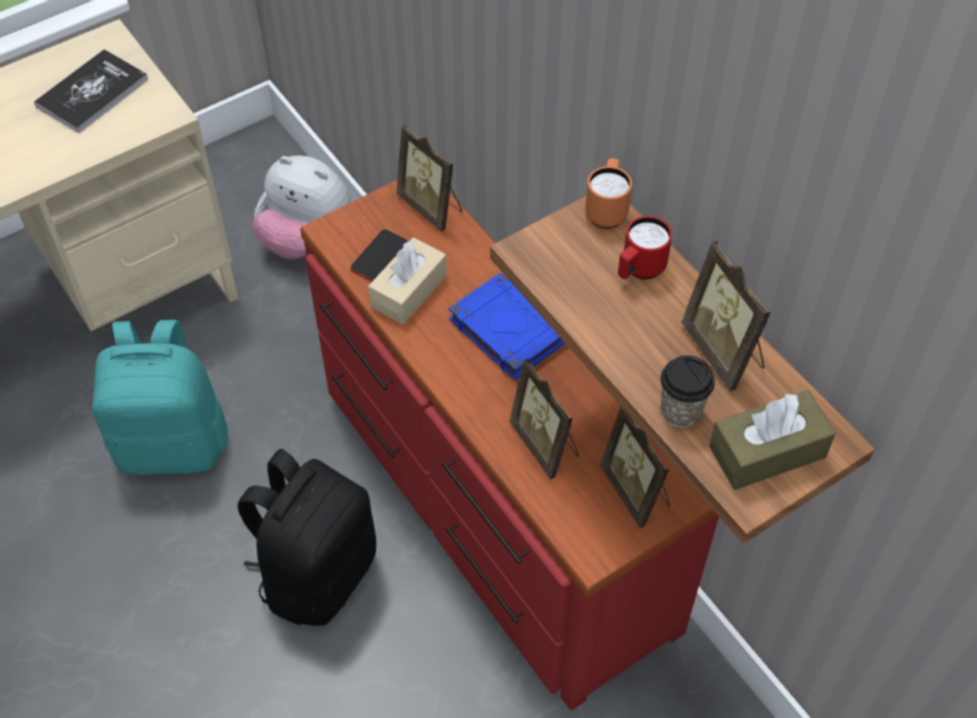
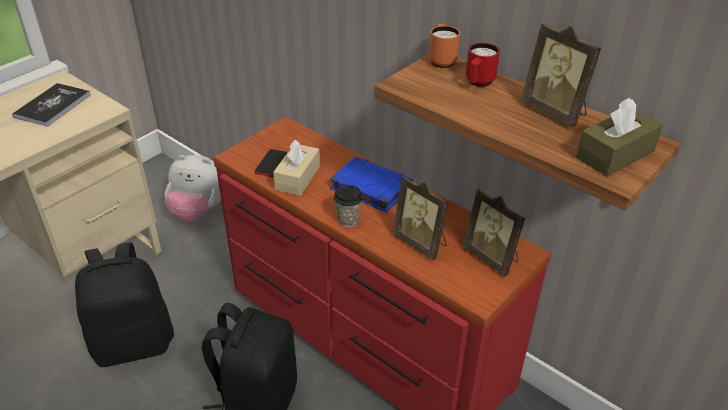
camera: 15 degrees left, 15 degrees down
turquoise backpack [92,320,228,475] -> black backpack [75,242,174,367]
picture frame [396,124,462,232] -> none
cup [660,355,715,428] -> cup moved to [334,185,363,227]

